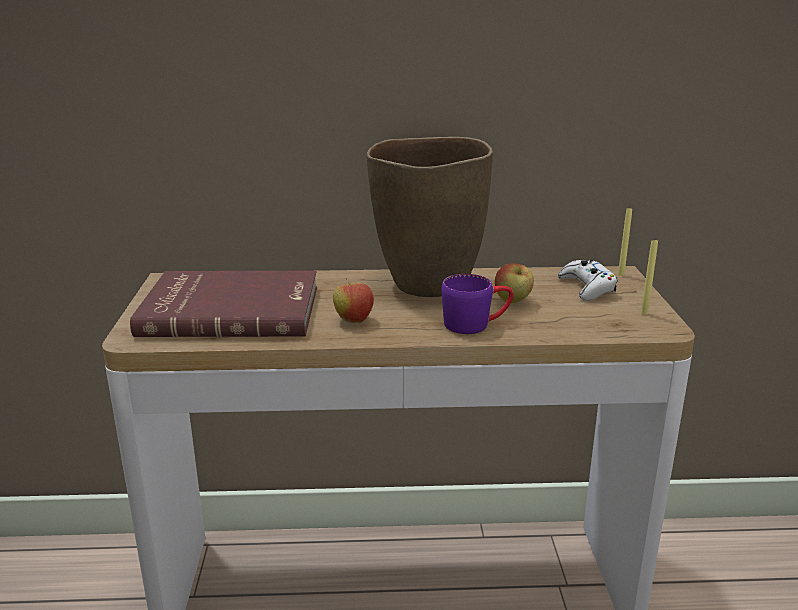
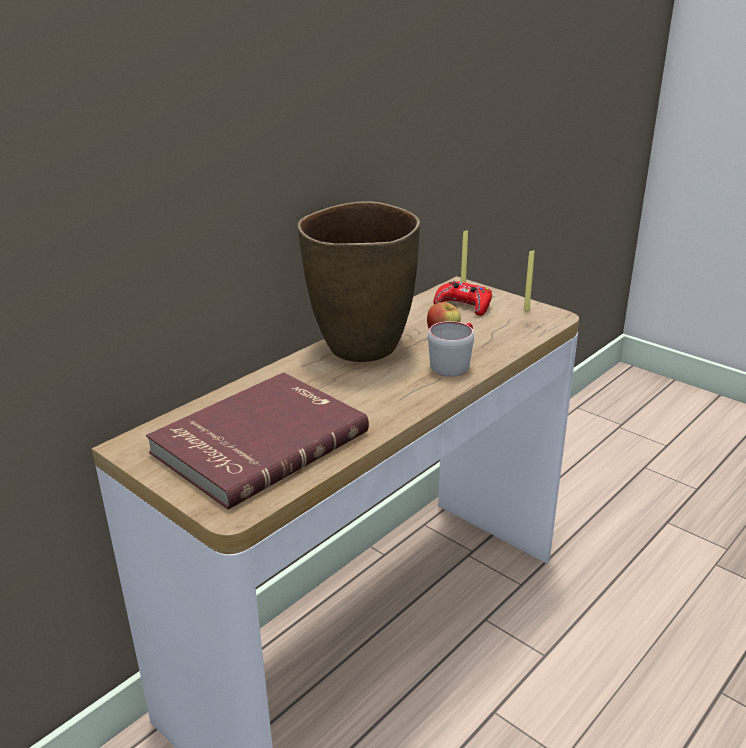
camera: 45 degrees left, 5 degrees up
apple [333,278,374,323] -> none
purple mug [441,274,514,334] -> grey mug [428,321,474,377]
white game controller [558,260,618,301] -> red game controller [433,281,492,316]

